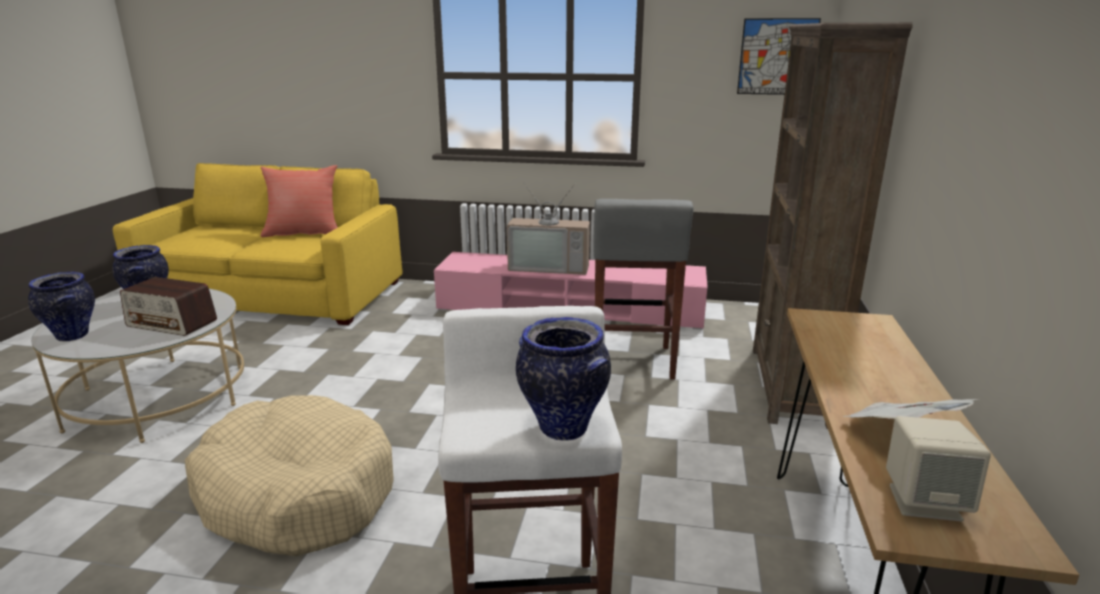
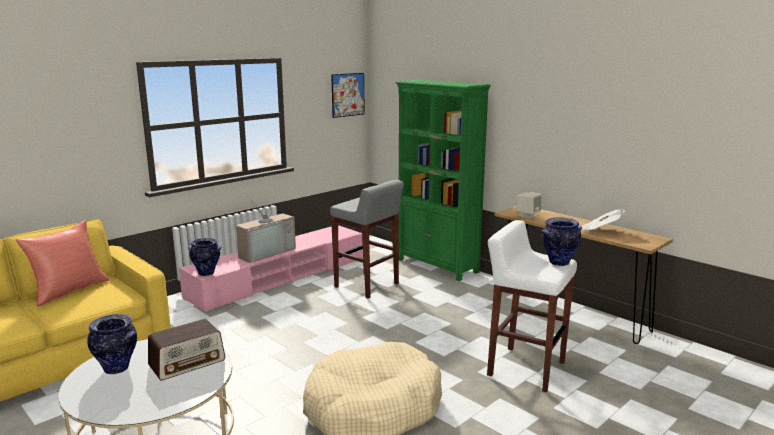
camera: 55 degrees left, 5 degrees down
vase [28,272,95,341] -> vase moved to [188,238,222,276]
brown bookcase [753,23,913,429] -> green bookcase [396,80,491,281]
beige speaker [886,416,991,522] -> beige speaker moved to [516,192,541,218]

